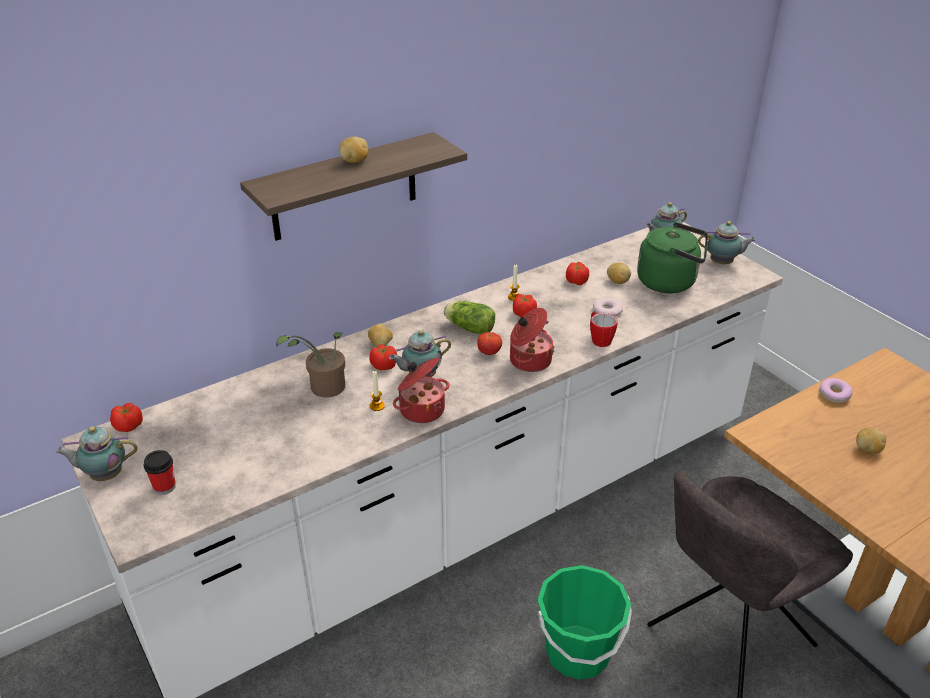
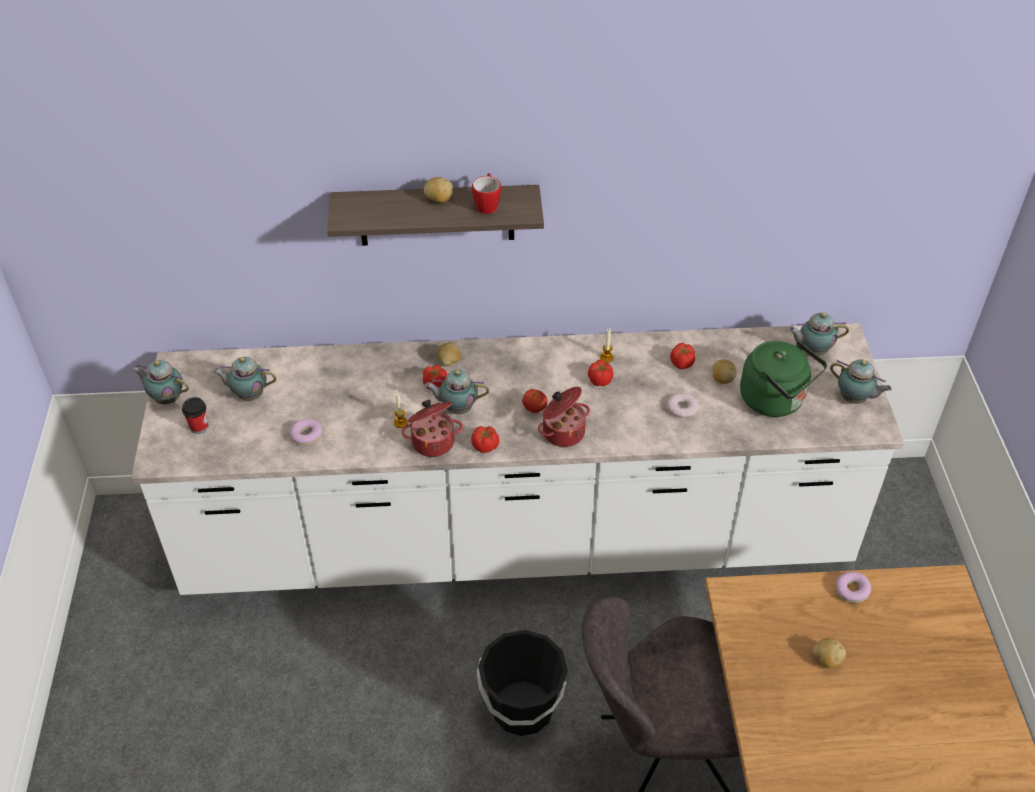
camera: 30 degrees right, 10 degrees up
tomato [110,403,143,432] -> tomato moved to [471,426,499,453]
potted plant [276,332,345,398] -> none
lettuce [444,301,495,335] -> none
green bucket [538,565,632,680] -> black bucket [477,630,568,736]
mug [590,311,617,347] -> mug moved to [472,173,501,214]
none -> teapot [213,357,277,401]
none -> donut [290,419,322,446]

